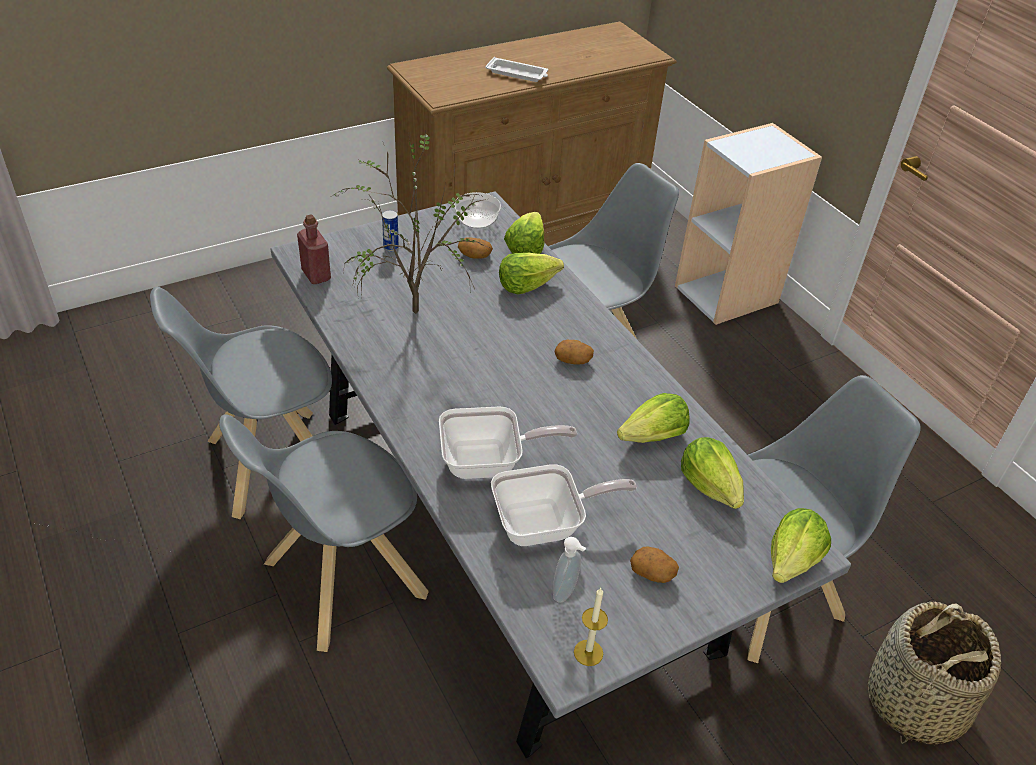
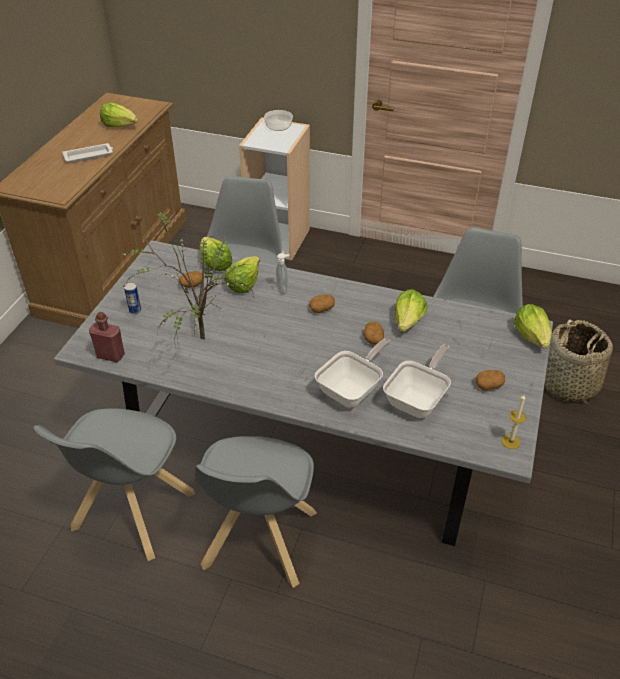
camera: 40 degrees left, 0 degrees up
bowl [454,192,501,228] -> bowl moved to [264,110,293,131]
soap dispenser [553,537,586,603] -> soap dispenser moved to [276,253,289,295]
lettuce [681,437,744,509] -> lettuce moved to [100,102,138,128]
none -> potato [364,322,384,344]

